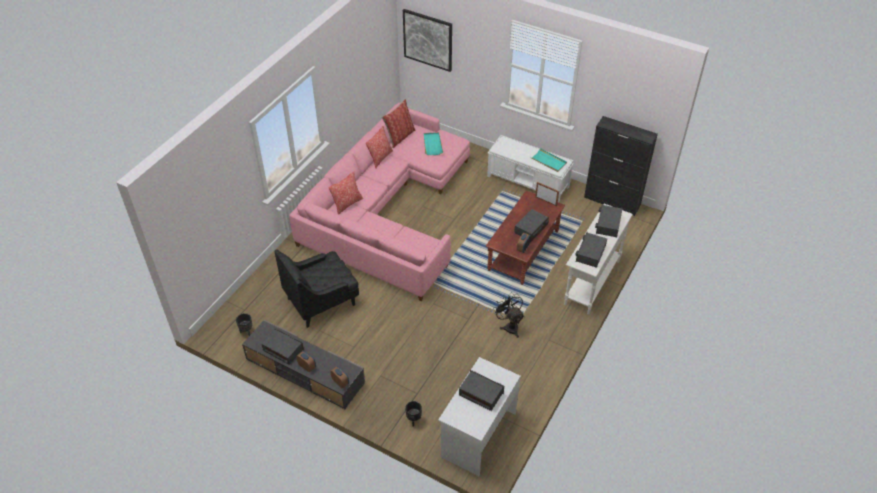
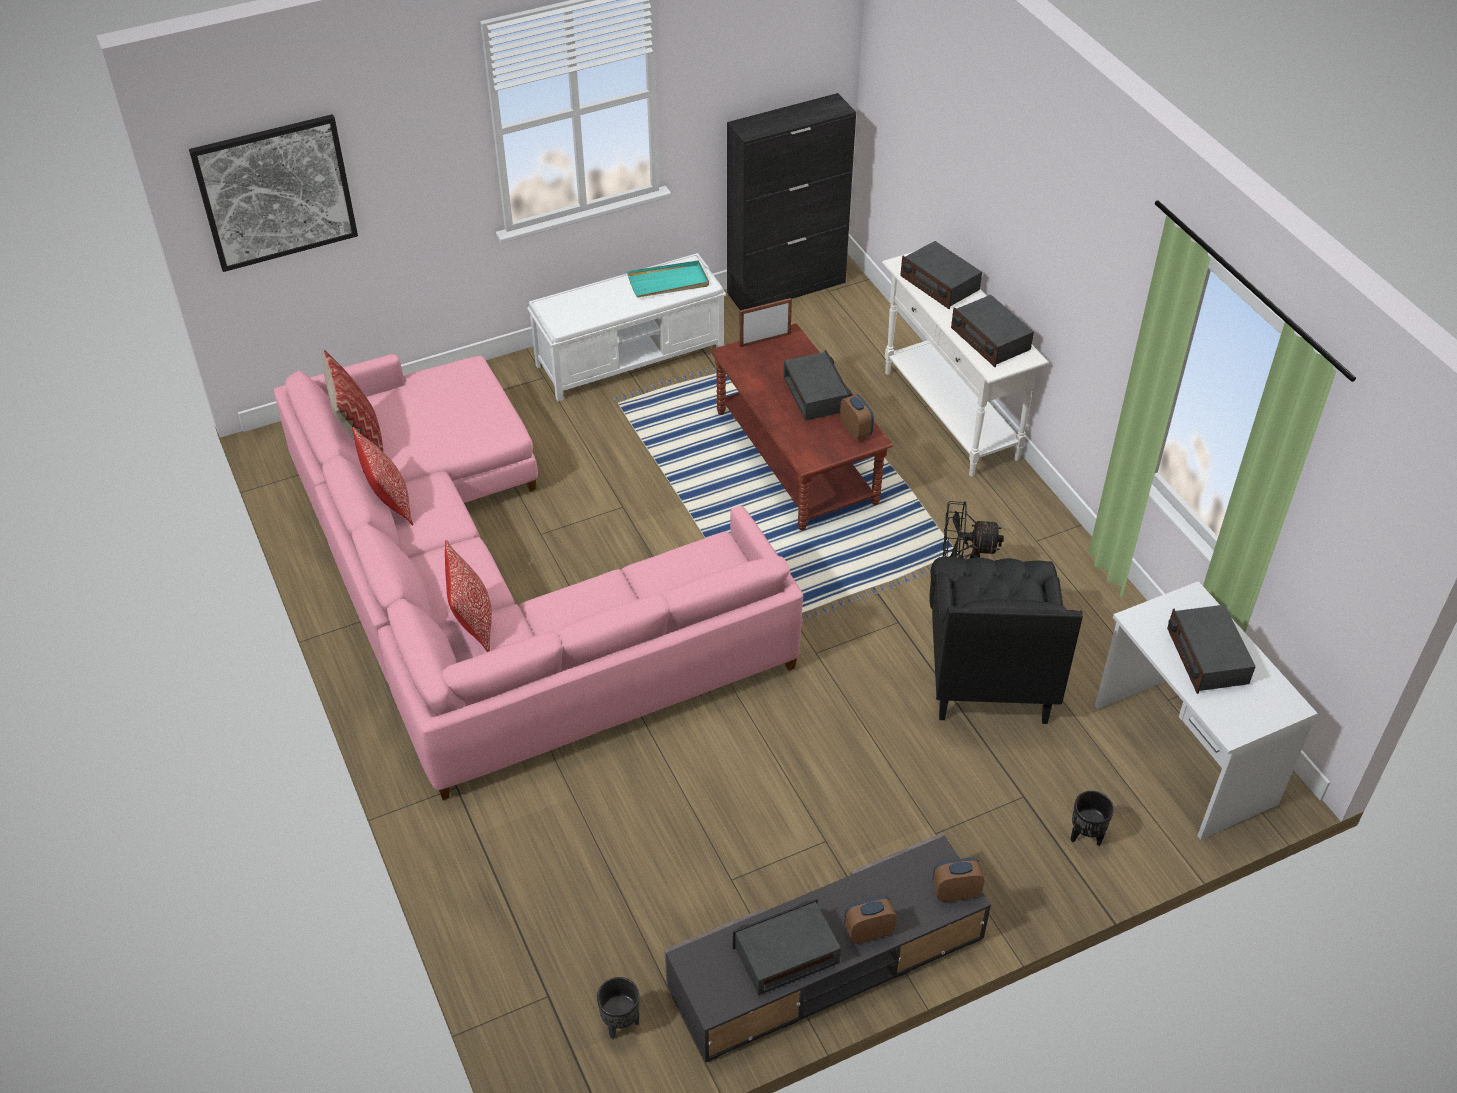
camera: 55 degrees left, 0 degrees up
black armchair [274,249,359,328] -> black armchair moved to [929,557,1083,724]
turquoise tray [424,132,443,155] -> none
radio [459,370,504,411] -> radio turned 75 degrees counterclockwise [1167,605,1256,694]

